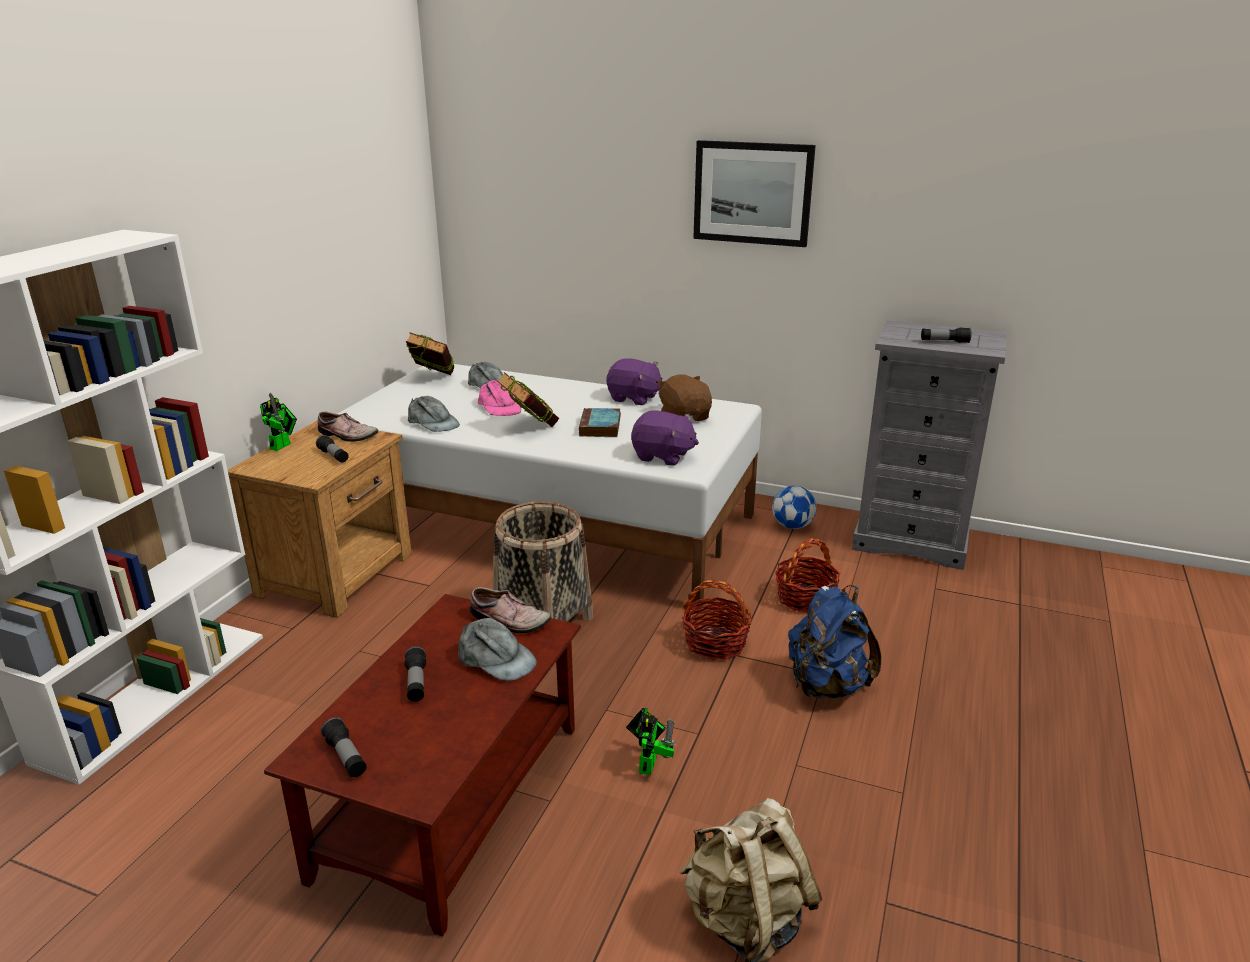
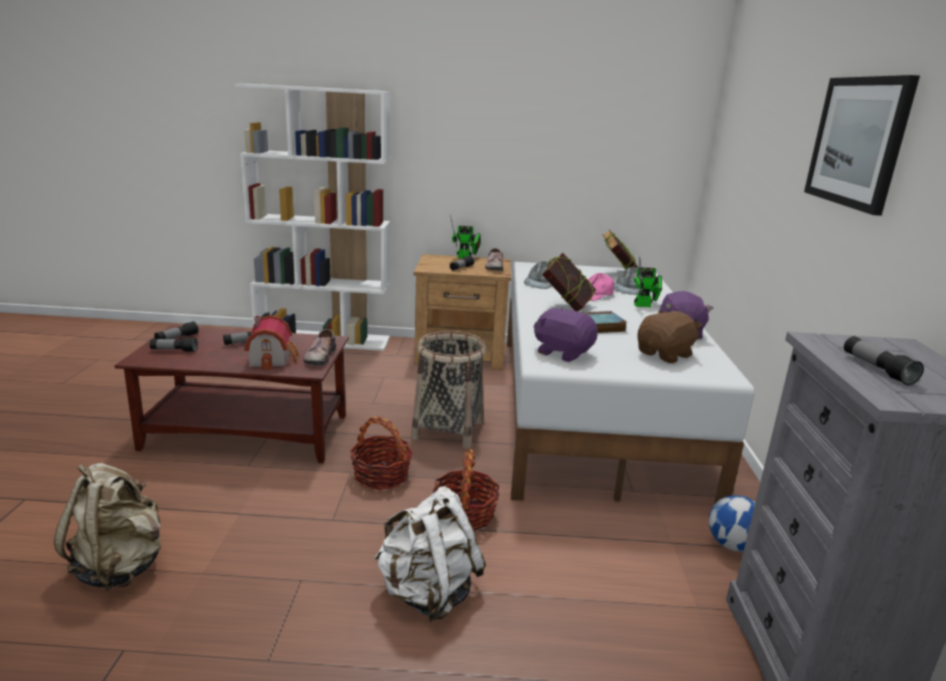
camera: 70 degrees right, 5 degrees down
grey cap [458,618,537,681] -> toy house [244,315,299,370]
toy robot [626,708,676,775] -> toy robot moved to [634,257,662,307]
purple plush toy [631,411,699,466] -> purple plush toy turned 120 degrees clockwise [534,308,598,362]
basket [775,538,840,612] -> basket moved to [350,417,413,490]
blue backpack [788,585,881,698] -> white backpack [374,486,486,622]
none -> flashlight [150,338,198,352]

